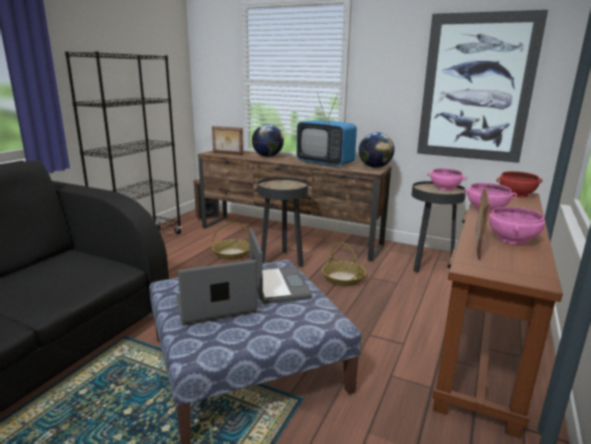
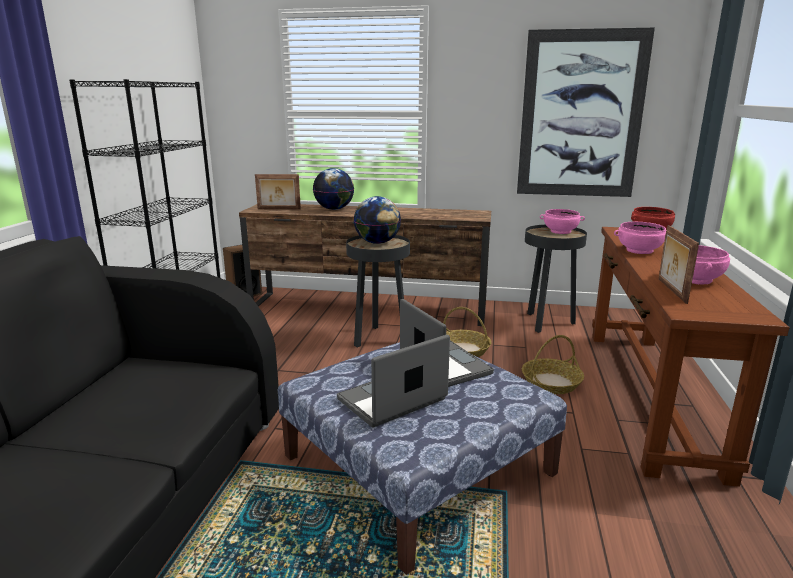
camera: 15 degrees left, 0 degrees up
basket [211,222,250,260] -> basket moved to [522,335,584,394]
television [296,93,357,167] -> none
globe [359,132,395,168] -> globe moved to [354,196,401,244]

